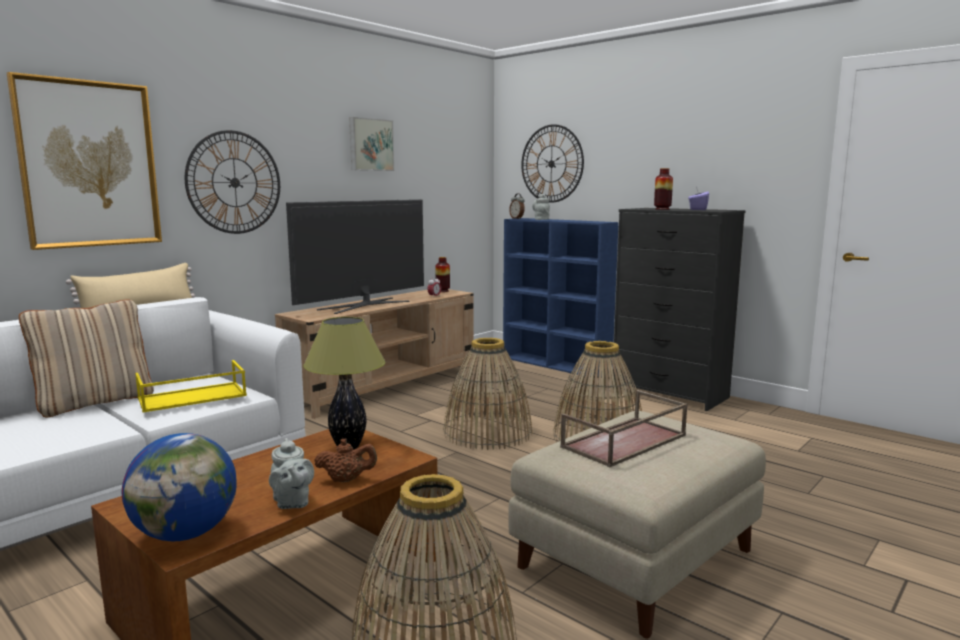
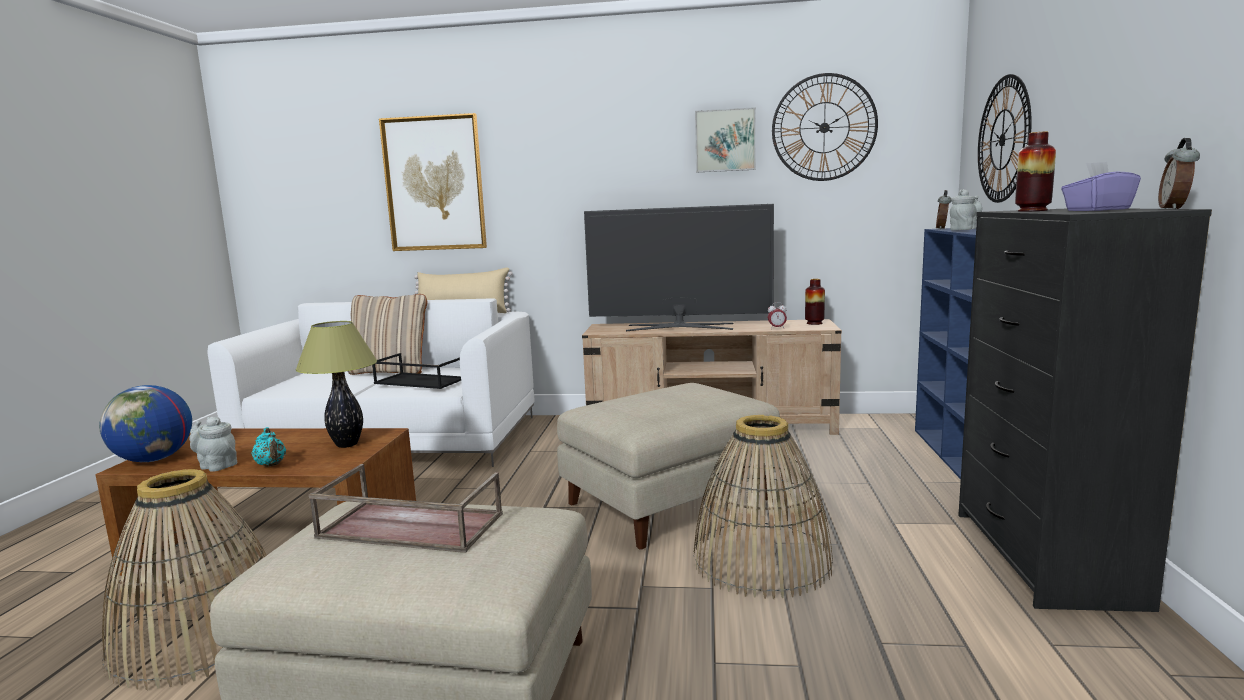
camera: 55 degrees right, 0 degrees up
yellow tray [135,360,247,412] -> black tray [372,353,461,389]
wall clock [184,130,280,234] -> wall clock moved to [772,73,878,181]
grey teapot [269,438,314,509] -> grey teapot turned 90 degrees clockwise [189,417,237,472]
brown teapot [314,438,377,482] -> turquoise teapot [251,427,286,467]
basket [443,338,532,450] -> beige ottoman [557,383,780,550]
none -> alarm clock [1158,138,1200,209]

